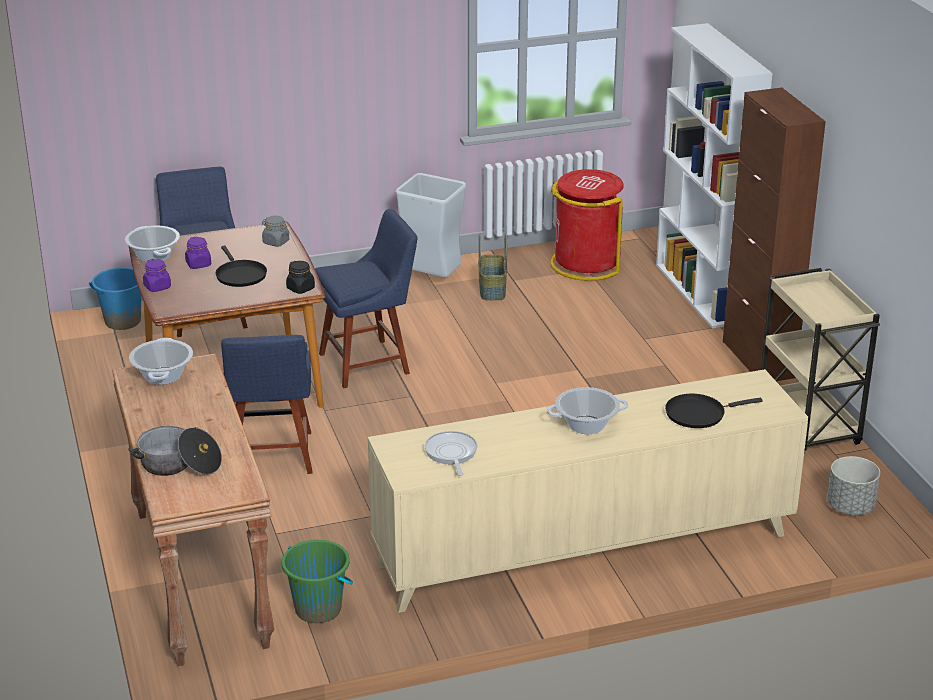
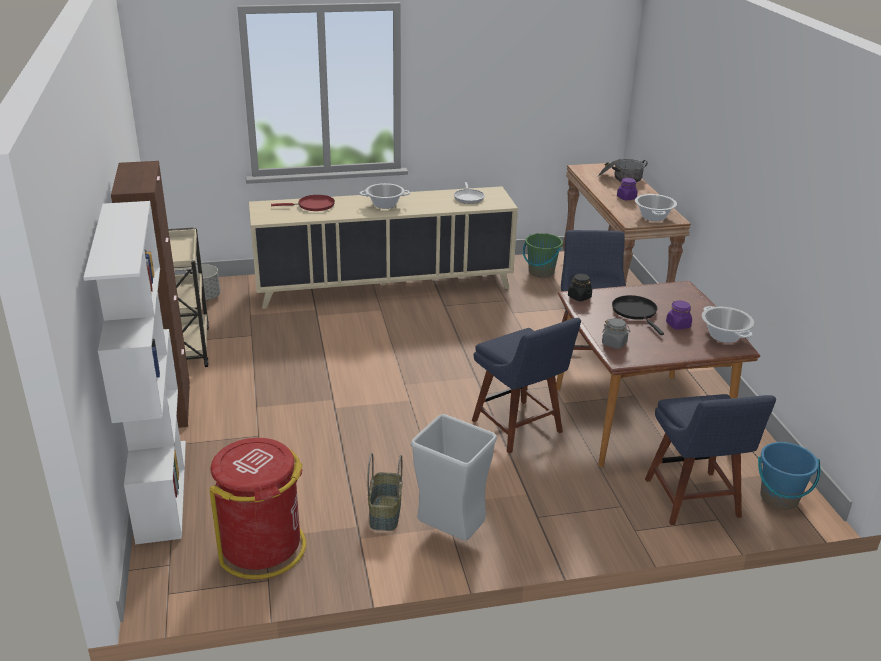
camera: 175 degrees left, 0 degrees up
purple jar [143,259,171,292] -> purple jar moved to [617,178,638,201]
blue chair [315,209,417,388] -> blue chair turned 105 degrees counterclockwise [472,318,581,453]
black frying pan [665,394,763,428] -> red frying pan [271,195,335,211]

